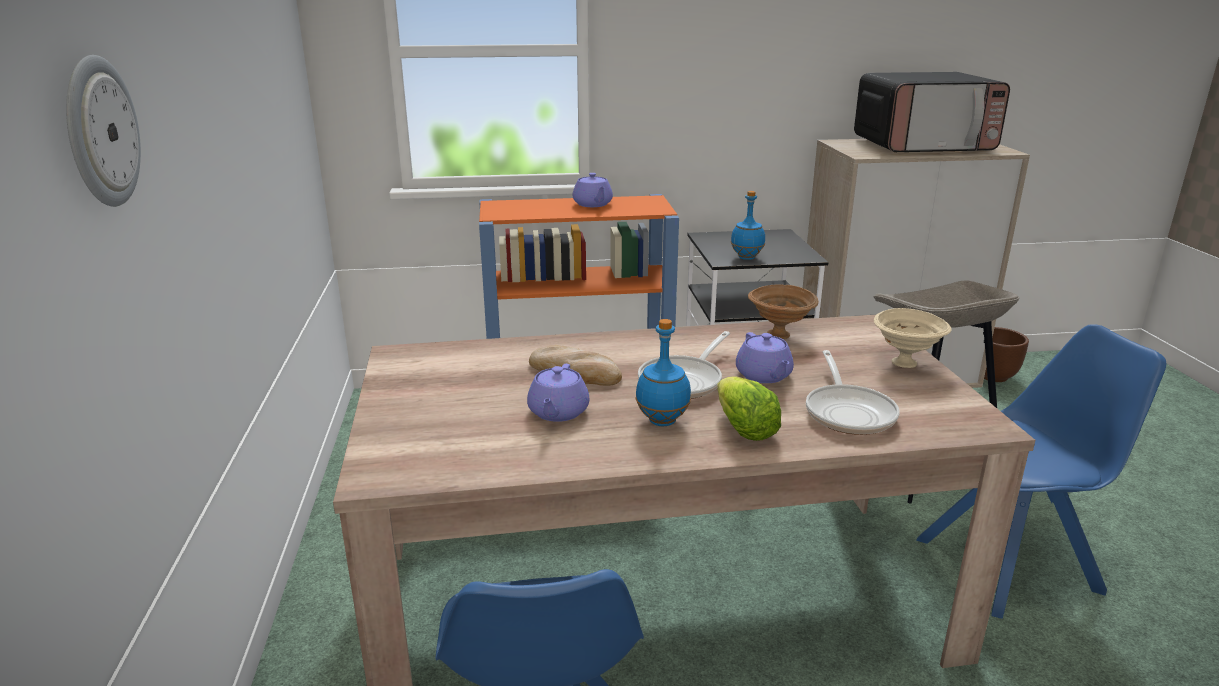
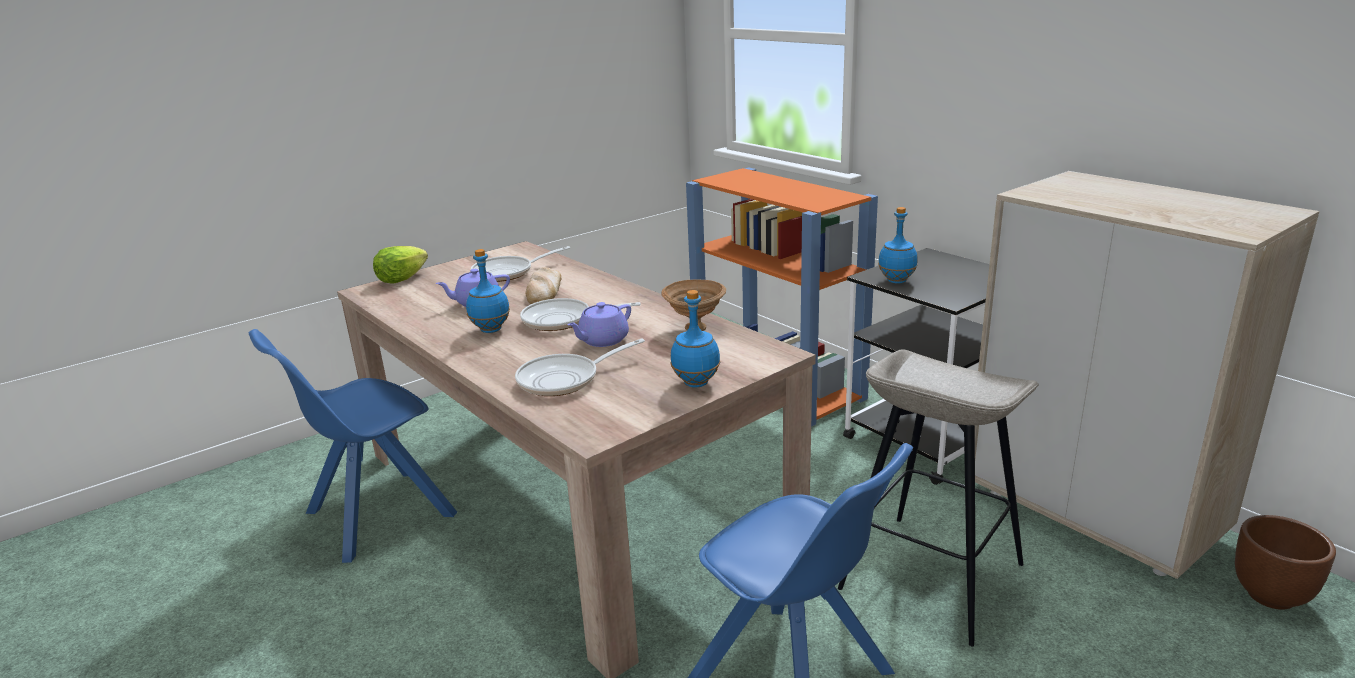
camera: 60 degrees right, 0 degrees up
wall clock [66,55,141,207] -> none
purple teapot [572,173,613,207] -> none
lettuce [717,376,781,441] -> lettuce moved to [373,246,428,284]
microwave [854,72,1010,152] -> none
beige bowl [874,308,952,368] -> blue bottle [670,290,720,388]
none -> frying pan [471,246,570,282]

